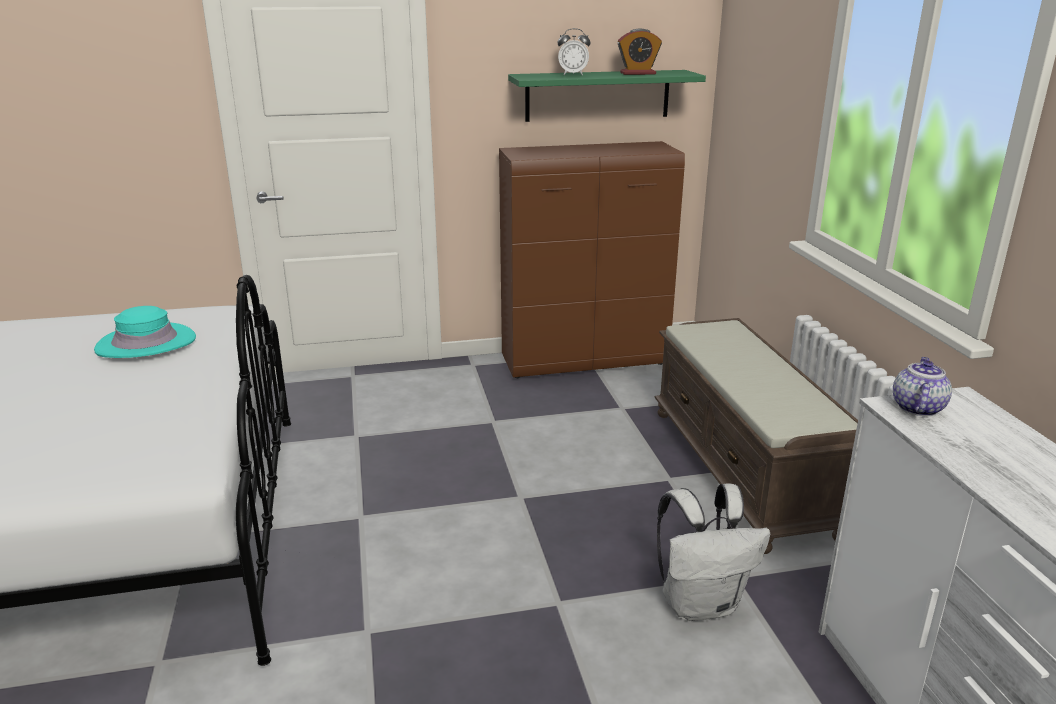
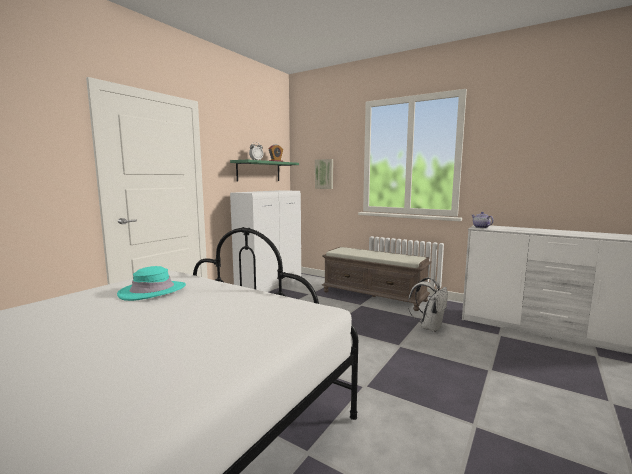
camera: 45 degrees left, 15 degrees down
brown cabinet [499,141,685,378] -> white cabinet [230,190,301,292]
none -> picture [315,159,333,189]

